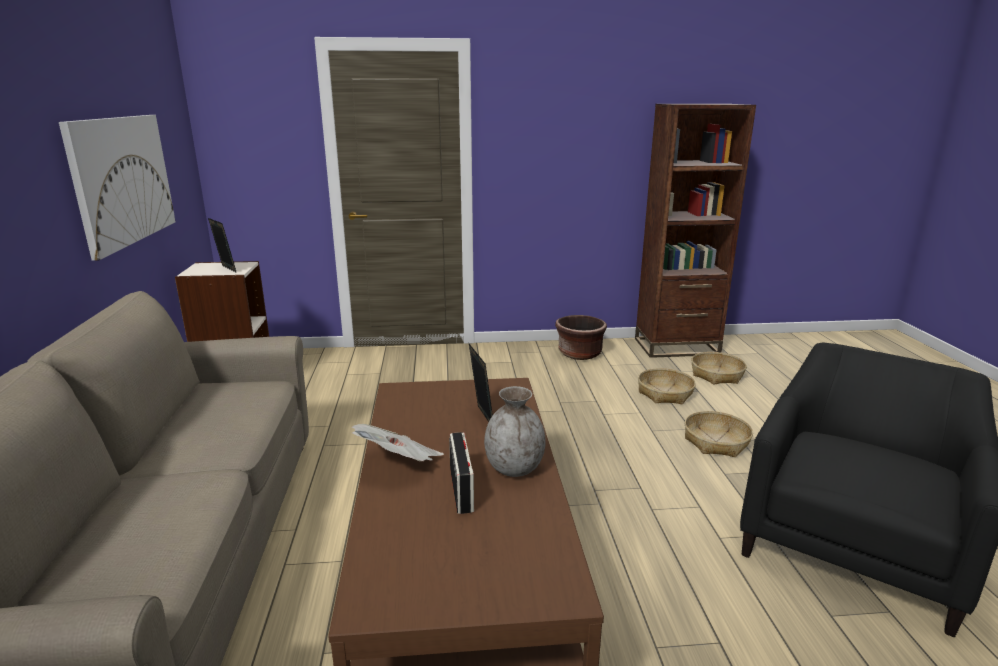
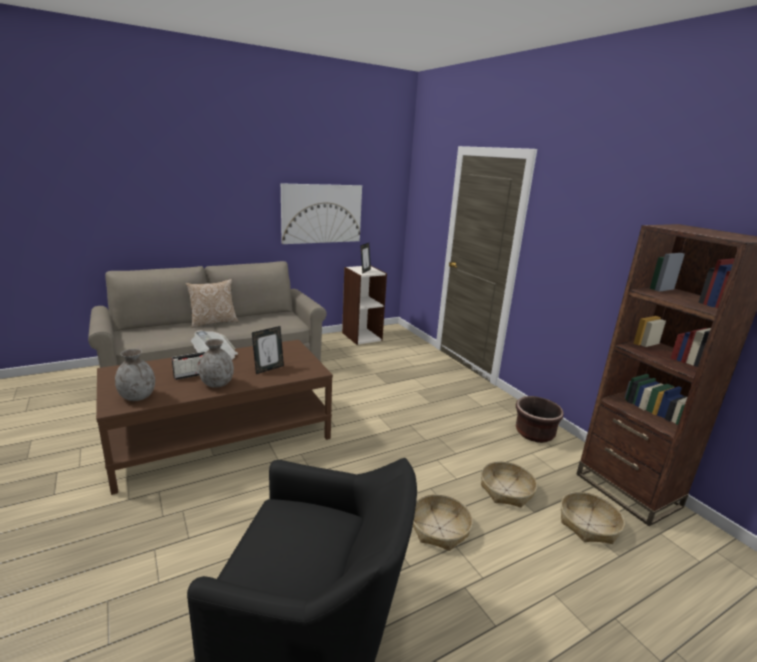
camera: 65 degrees right, 0 degrees up
none -> grey vase [115,349,155,401]
none -> pillow [186,279,239,328]

